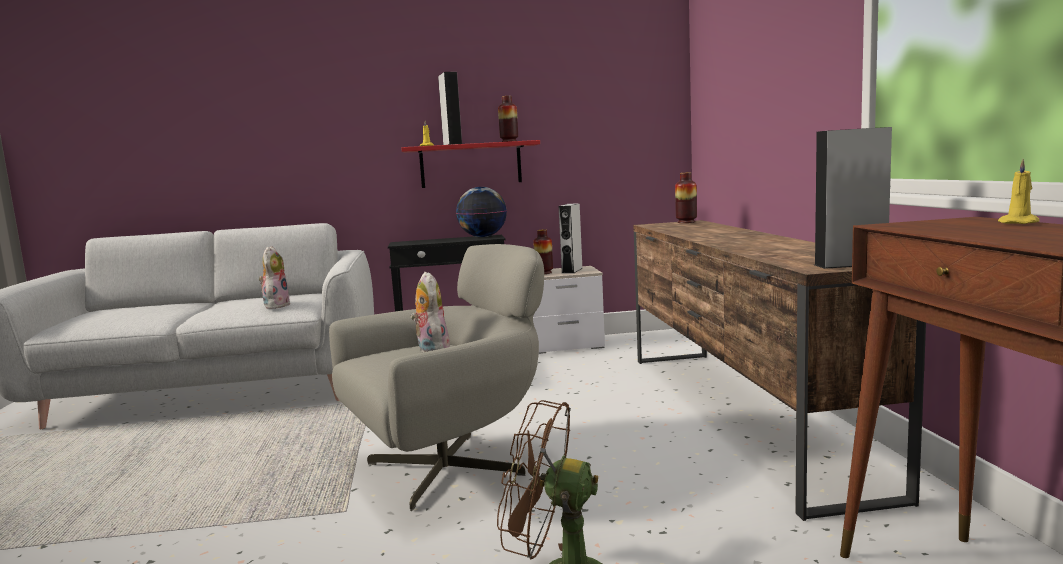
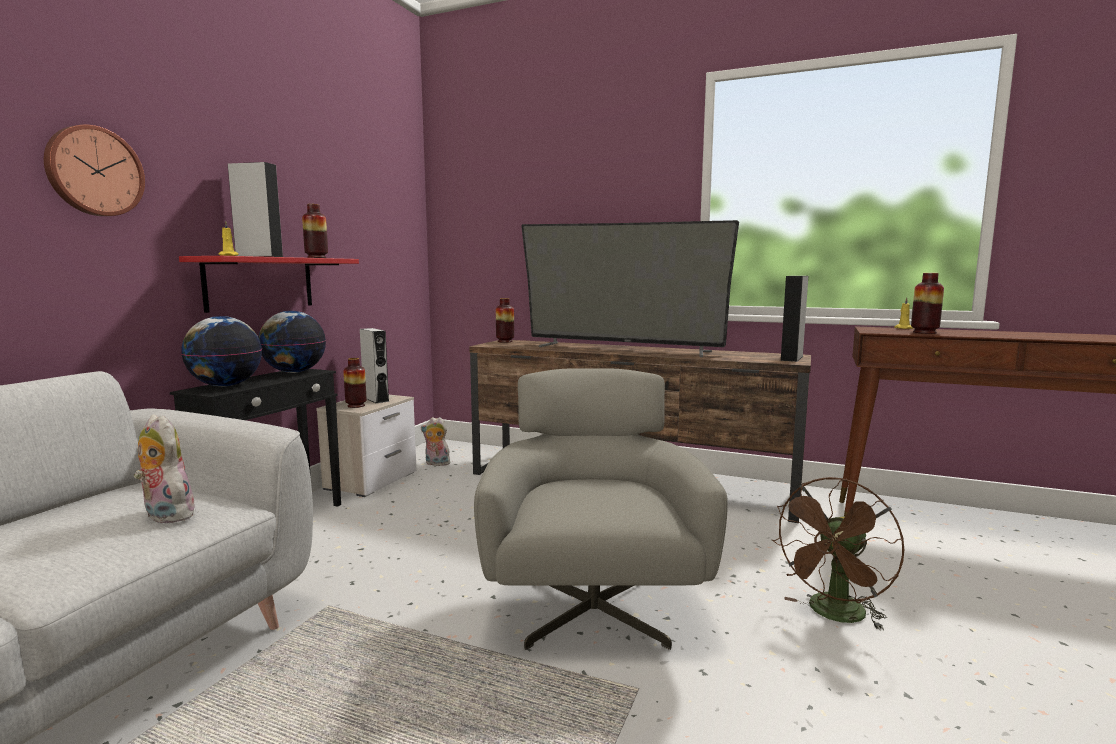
camera: 60 degrees left, 0 degrees up
plush toy [410,272,450,353] -> plush toy moved to [421,417,450,466]
none -> wall clock [44,125,145,216]
none -> globe [181,316,262,387]
none -> television [521,220,739,357]
none -> vase [911,273,944,334]

